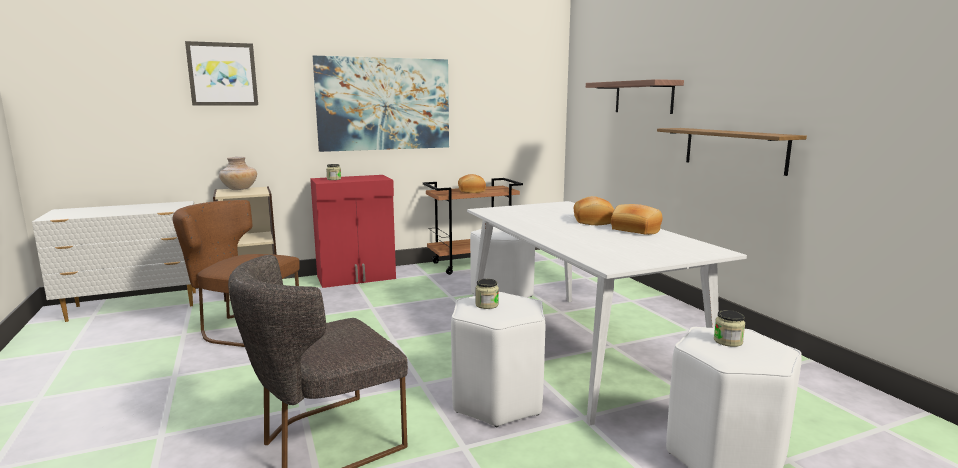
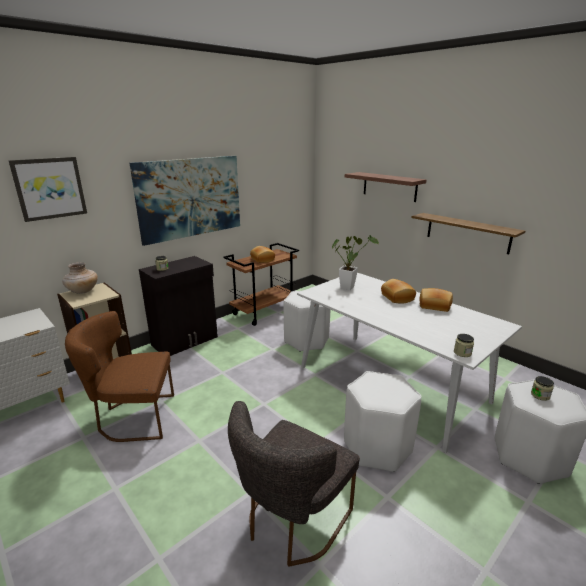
camera: 20 degrees left, 10 degrees up
red cabinet [310,175,396,288] -> black cabinet [139,256,218,356]
jar [475,279,499,309] -> jar moved to [454,334,474,357]
none -> potted plant [332,235,379,290]

